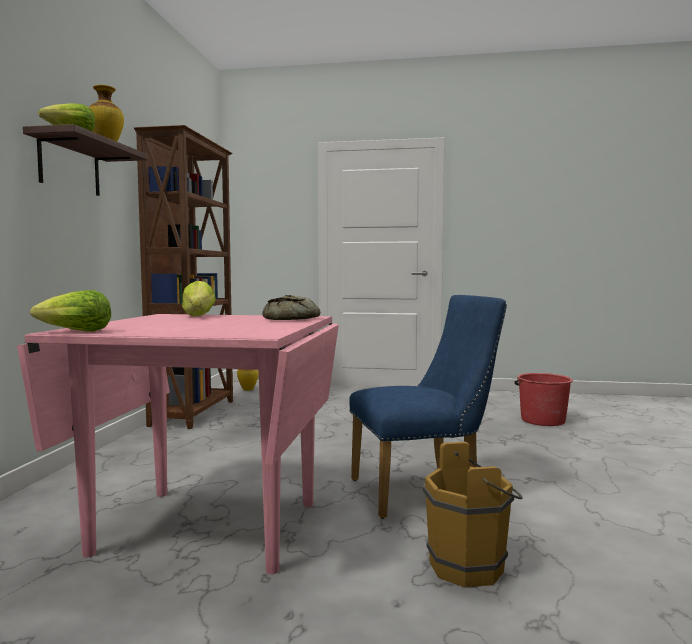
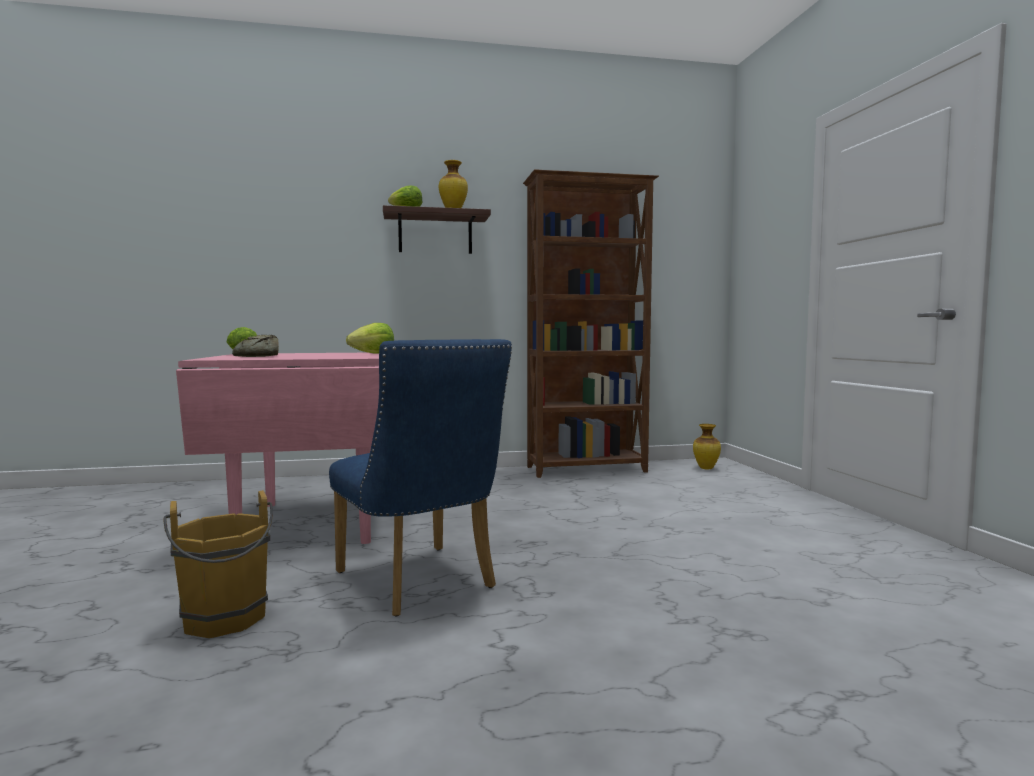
camera: 70 degrees right, 0 degrees up
bread [262,295,320,320] -> bread moved to [232,335,279,357]
red bucket [515,373,573,426] -> none

